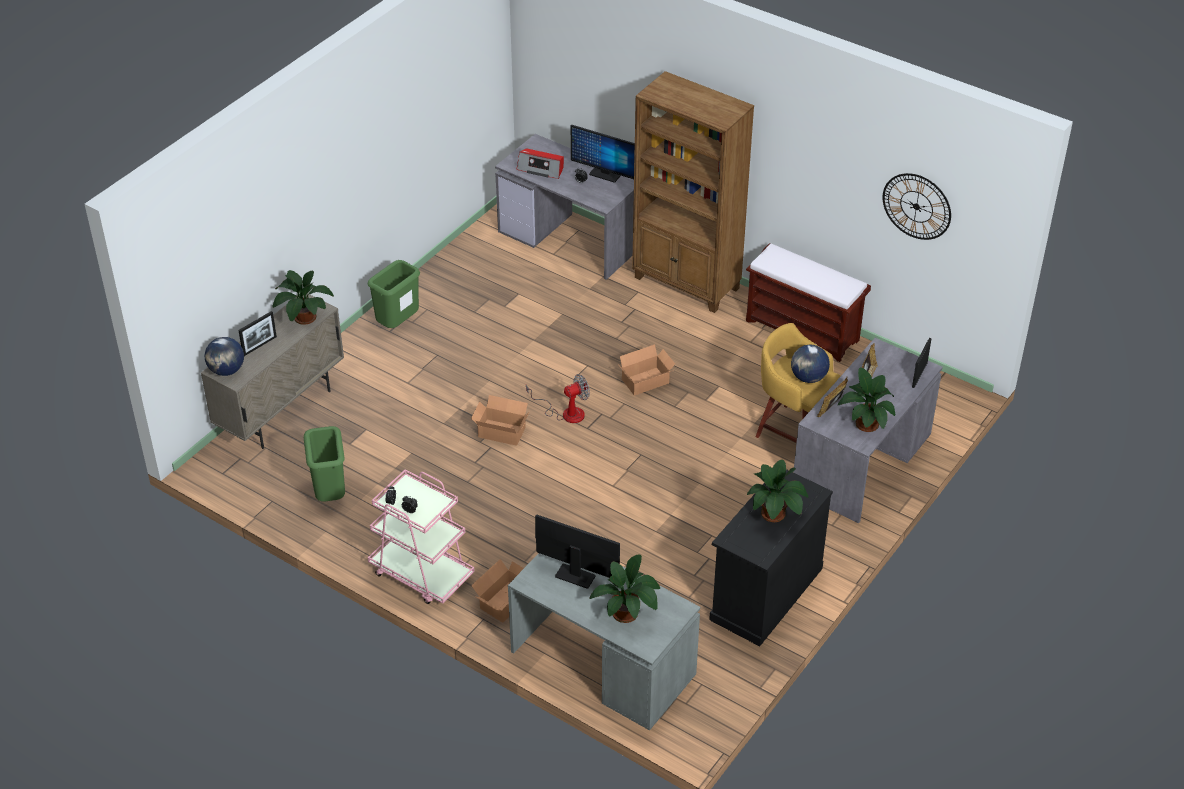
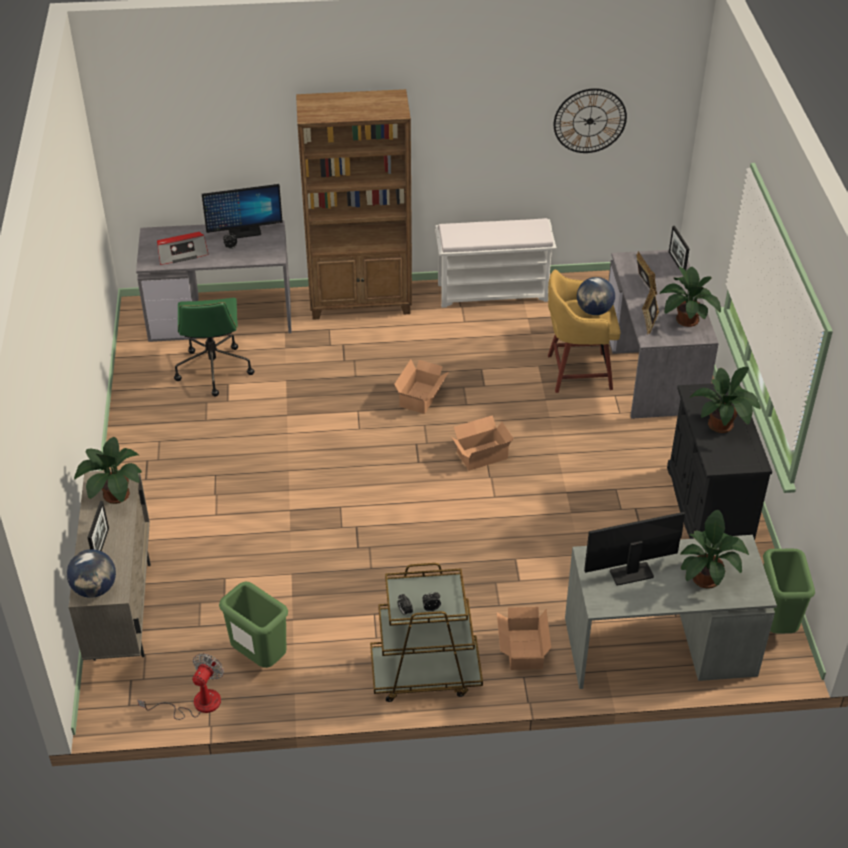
camera: 40 degrees left, 0 degrees up
green trash can [368,260,420,328] -> green trash can moved to [763,549,815,633]
pink cart [368,469,475,604] -> brown cart [370,563,483,702]
cardboard box [471,395,529,446] -> cardboard box moved to [452,415,514,471]
fan [526,374,590,423] -> fan moved to [137,653,224,720]
brown bench [746,243,871,362] -> white bench [435,218,557,308]
none -> green office chair [174,298,254,396]

